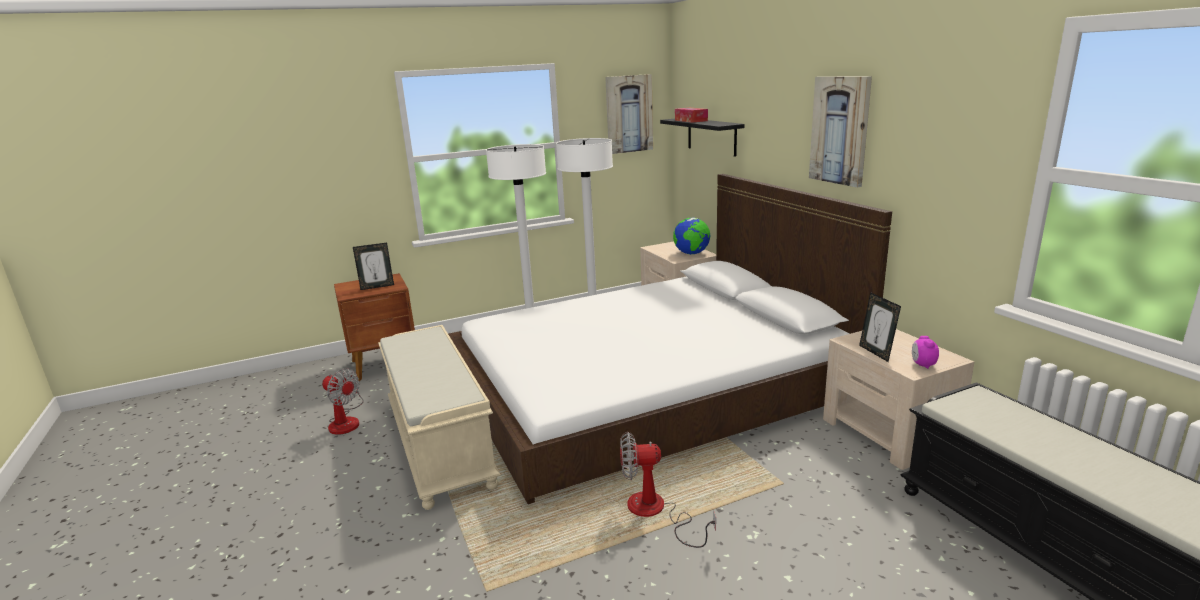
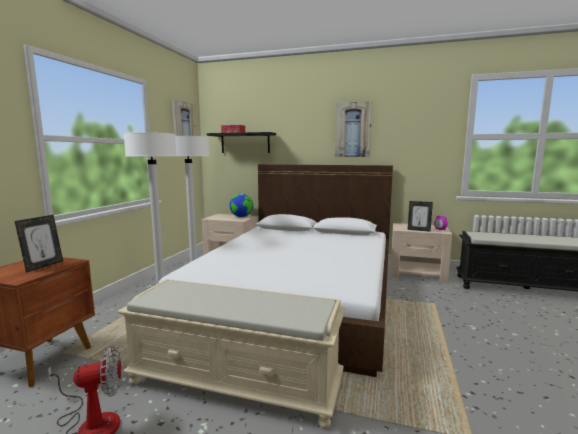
camera: 50 degrees left, 10 degrees down
fan [620,432,716,548] -> none

